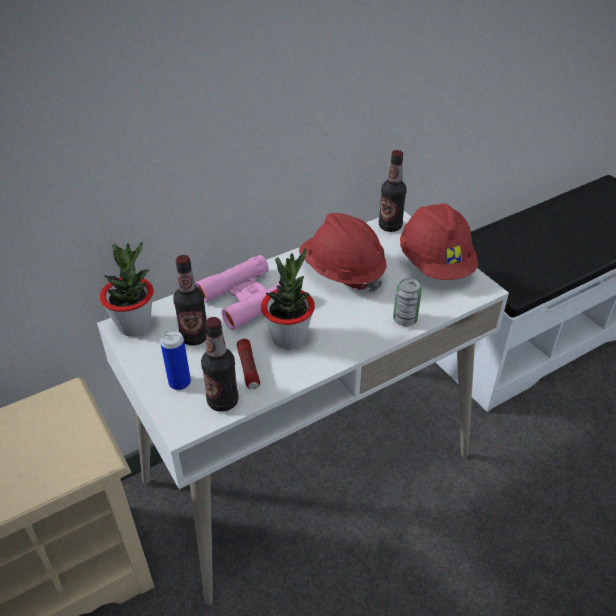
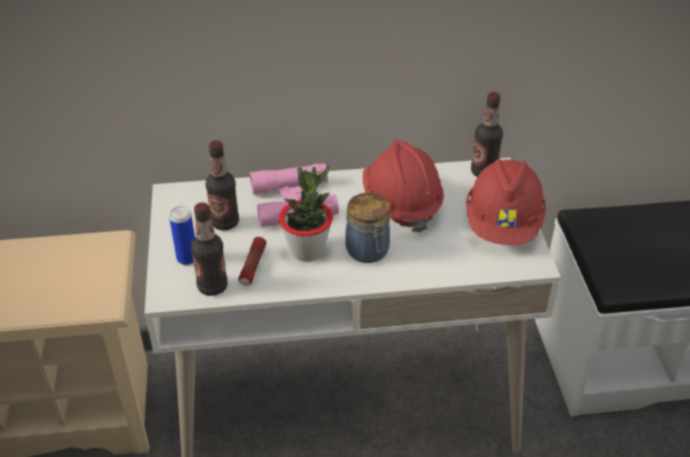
camera: 25 degrees right, 0 degrees up
potted plant [100,242,153,336] -> none
can [393,278,422,326] -> none
none -> jar [345,193,390,263]

